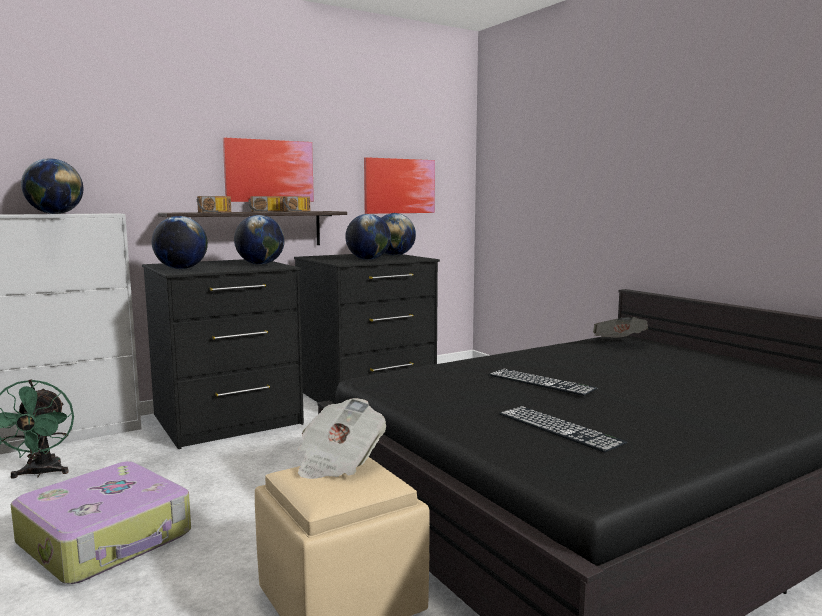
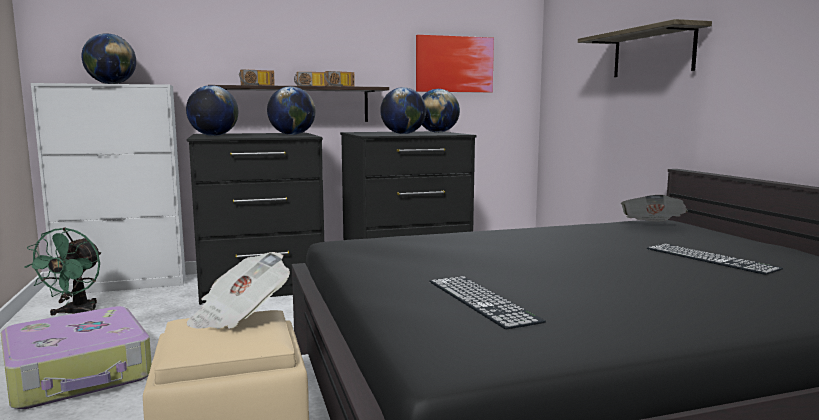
camera: 15 degrees right, 0 degrees up
picture [223,137,314,202] -> none
keyboard [488,369,597,396] -> keyboard moved to [647,244,783,275]
none -> shelf [578,19,712,77]

